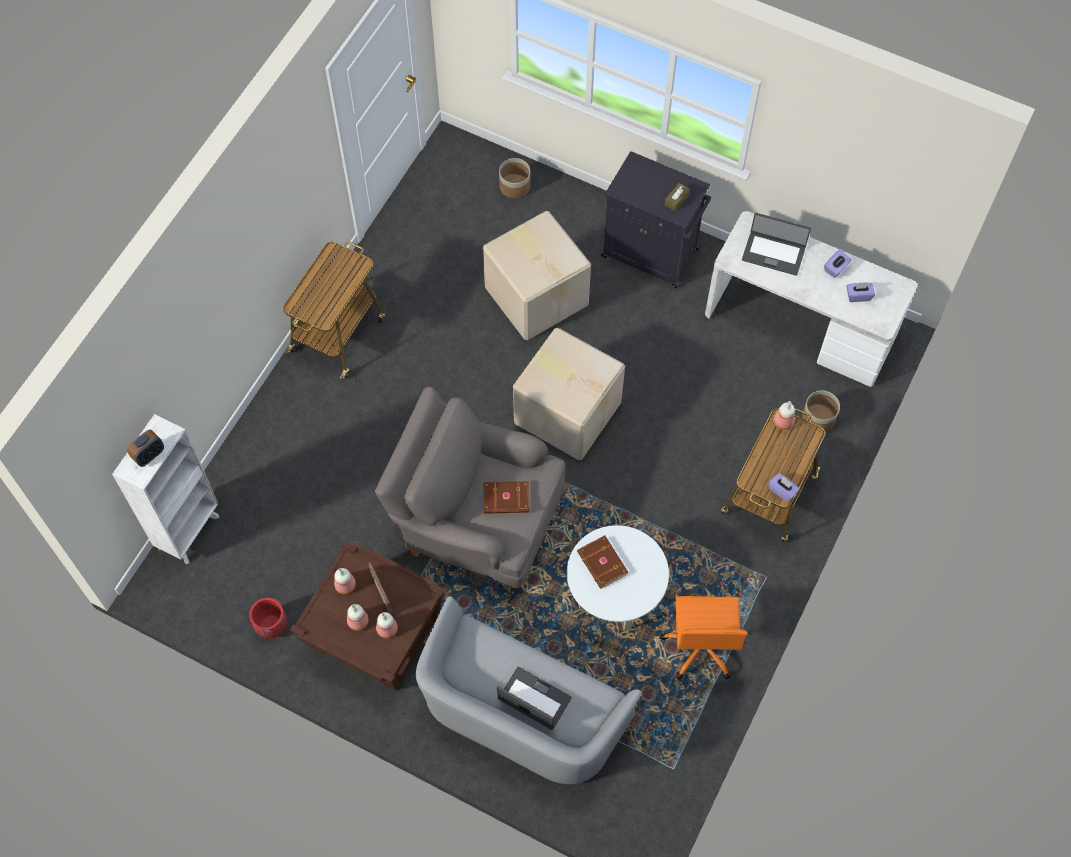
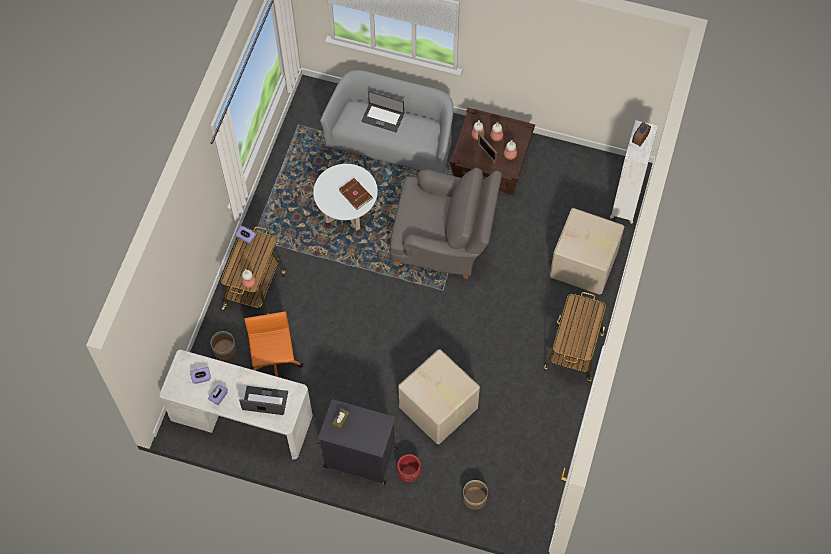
camera: 170 degrees right, 0 degrees up
red planter [249,598,287,638] -> red planter moved to [397,454,421,482]
brown book [483,481,530,514] -> none
cardboard box [513,328,625,460] -> cardboard box moved to [550,208,624,295]
orange office chair [660,596,748,679] -> orange office chair moved to [244,312,303,377]

